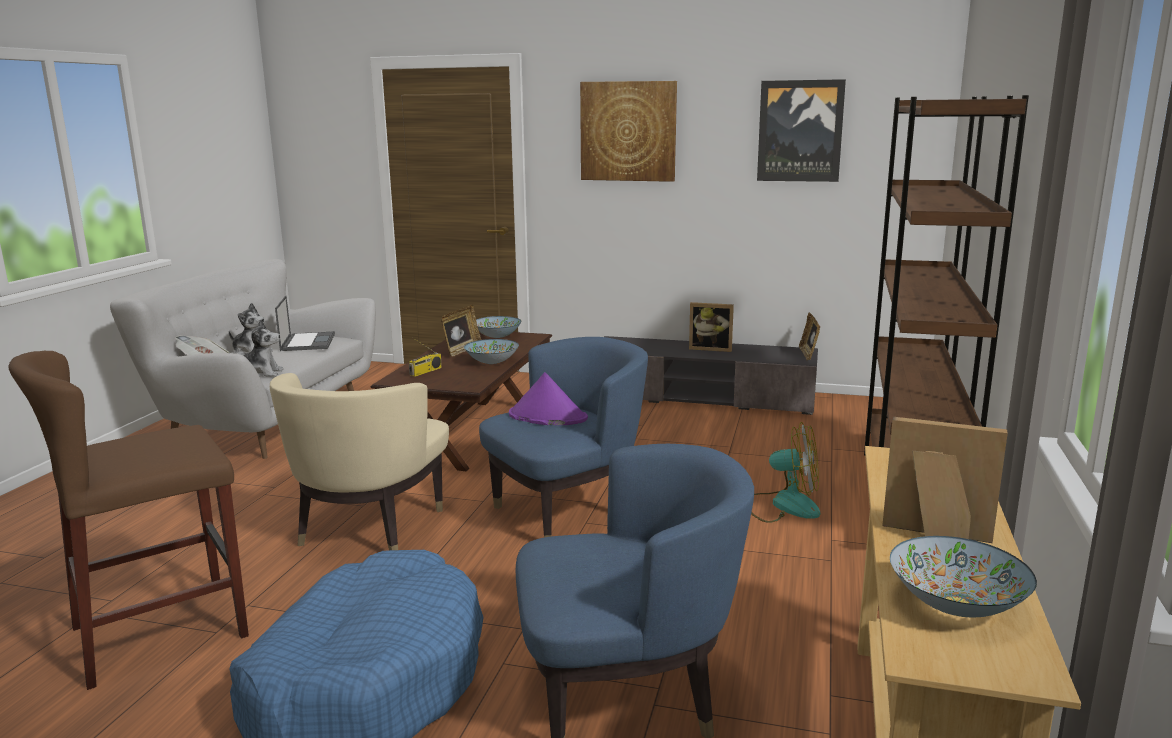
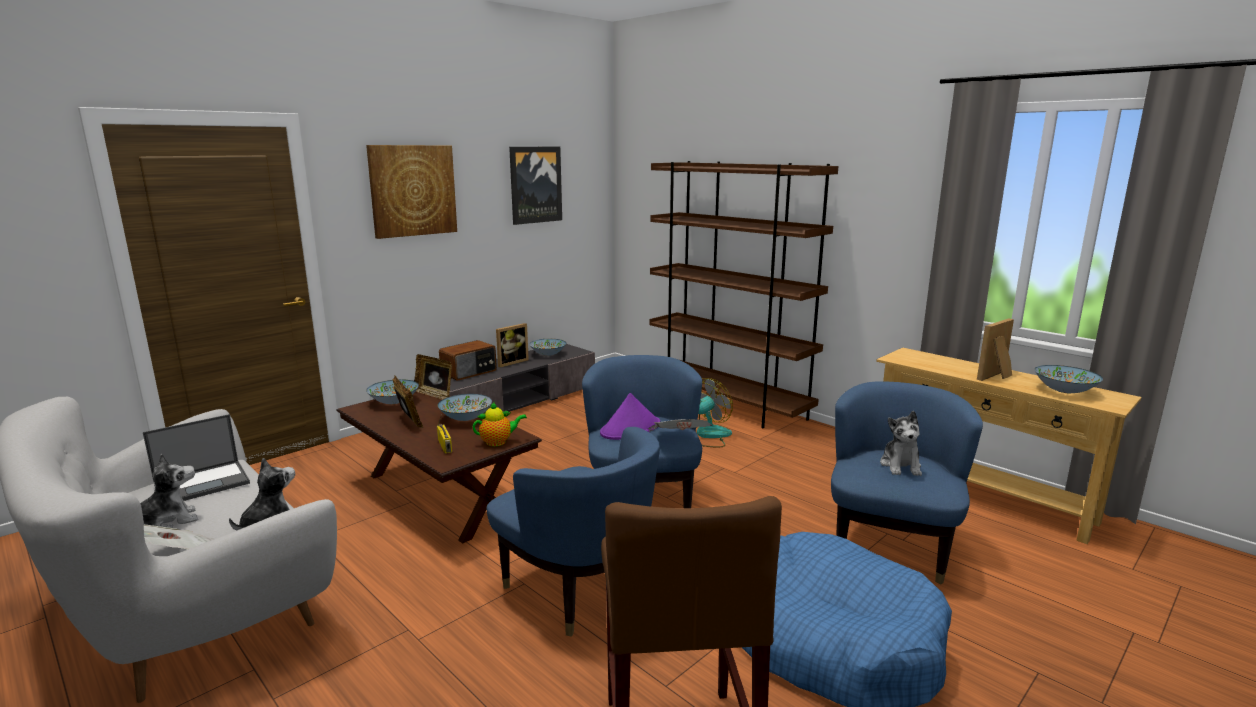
camera: 60 degrees left, 0 degrees up
beige armchair [270,373,449,550] -> blue armchair [487,427,660,636]
laptop [275,296,335,351] -> laptop turned 120 degrees clockwise [143,414,250,501]
picture frame [799,312,820,360] -> picture frame moved to [415,354,452,400]
none -> radio [439,340,497,381]
none -> teapot [473,402,527,446]
none -> bowl [529,339,566,356]
none -> newspaper [653,419,712,430]
none -> plush toy [880,411,922,476]

